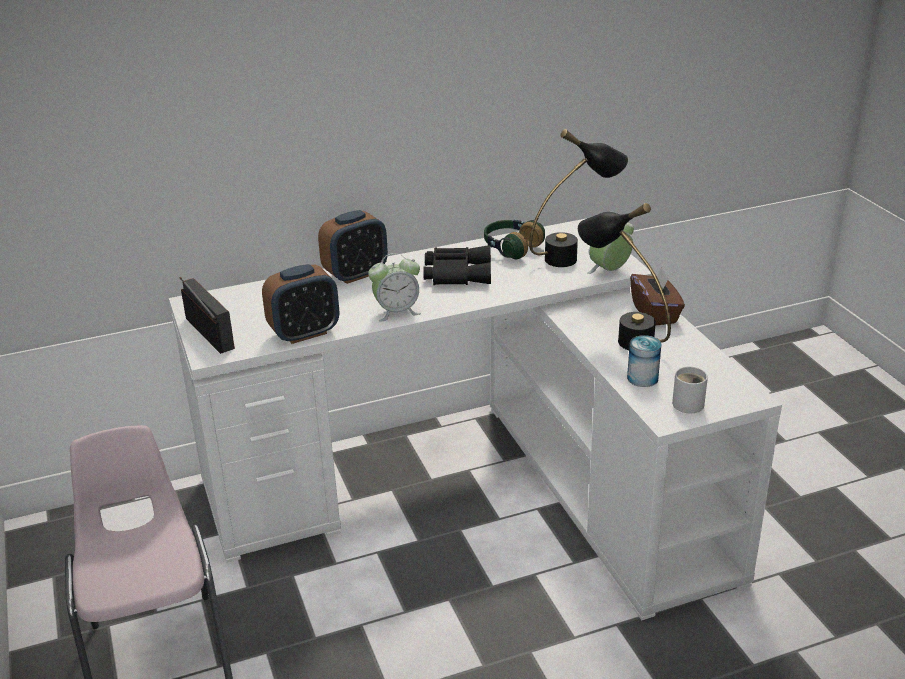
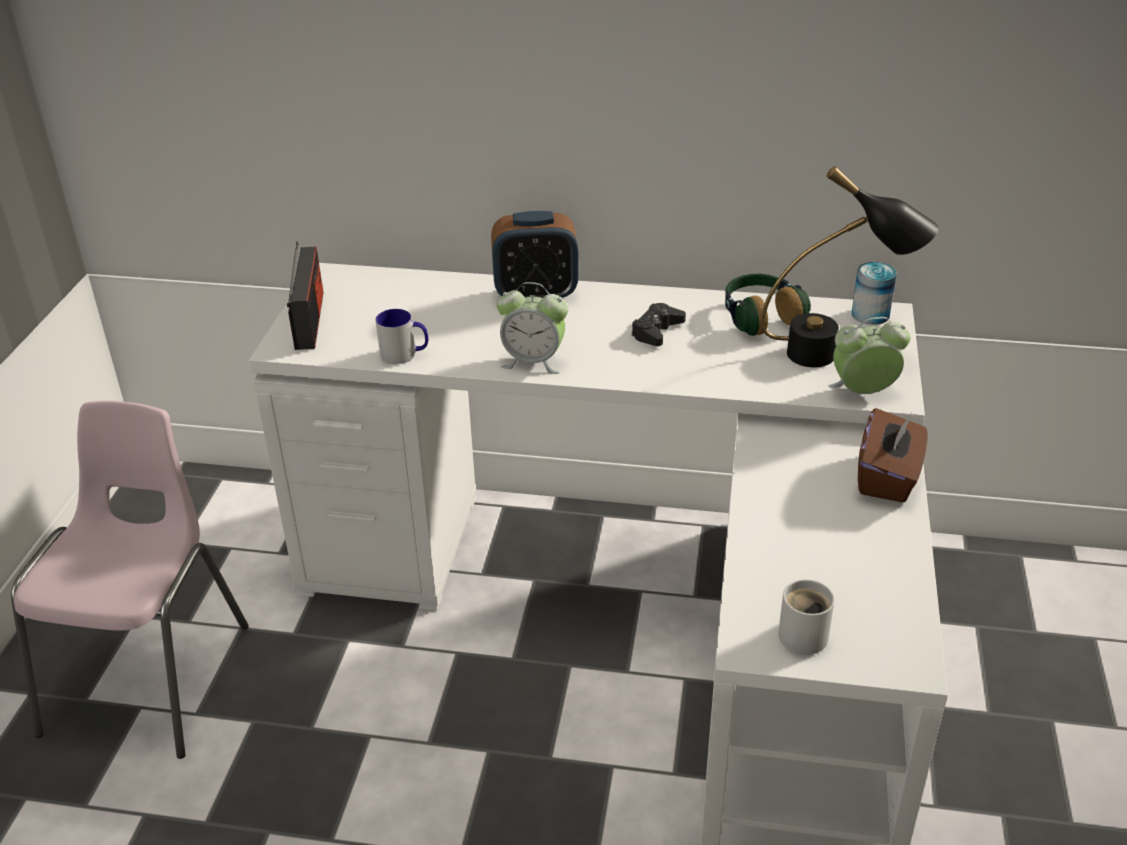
camera: 30 degrees right, 5 degrees up
alarm clock [262,264,339,344] -> mug [376,309,428,364]
black binoculars [423,245,491,285] -> black game controller [631,303,686,346]
black table lamp [578,203,671,350] -> none
can [627,335,661,387] -> can moved to [851,262,897,325]

